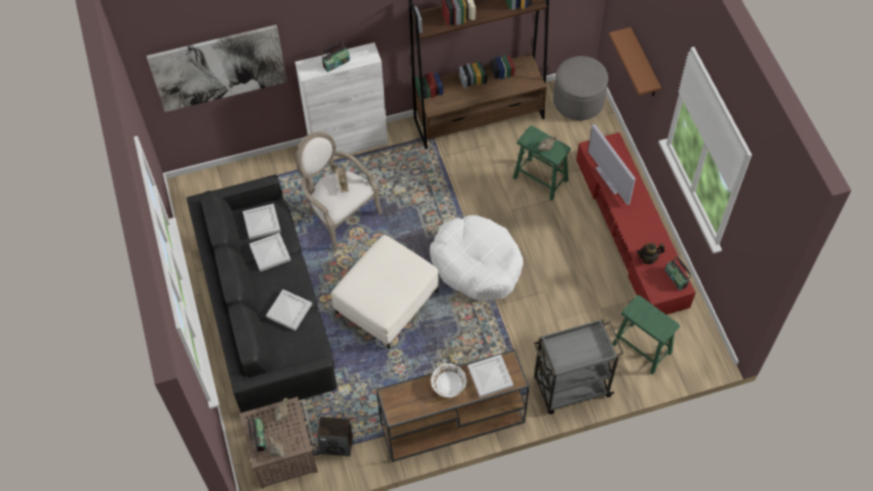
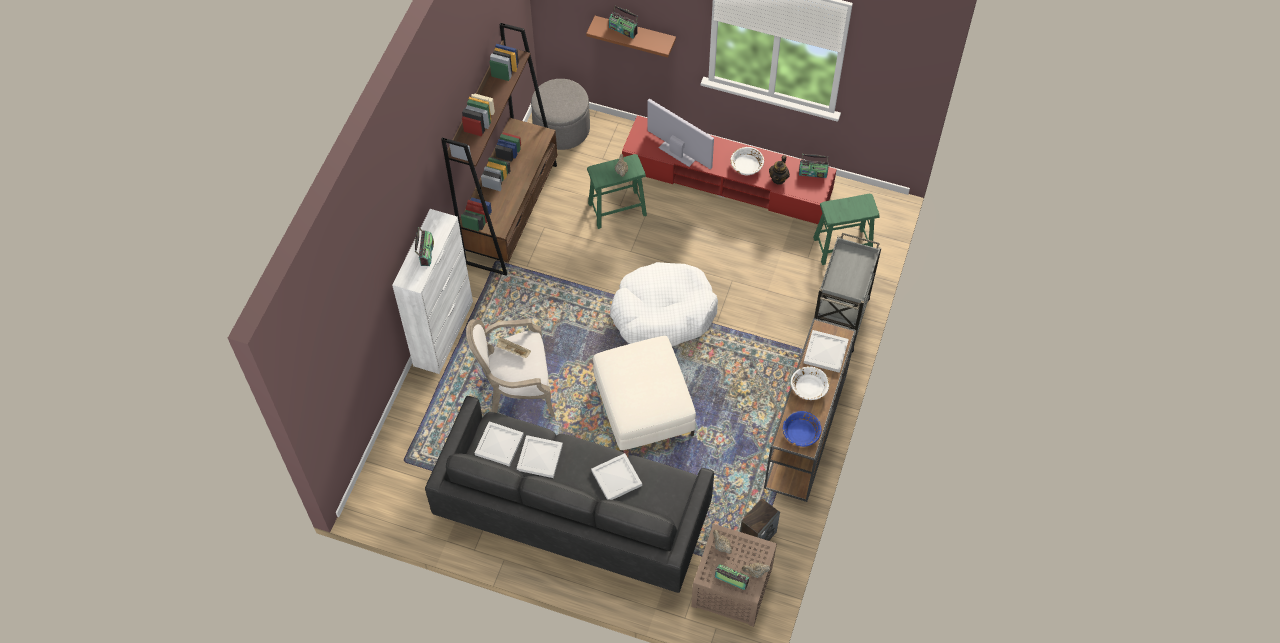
camera: 55 degrees left, 0 degrees up
picture [147,25,287,112] -> none
television [588,124,636,205] -> television turned 150 degrees counterclockwise [647,99,714,169]
none -> radio [609,6,638,38]
none -> white bowl [731,147,764,175]
none -> blue bowl [783,411,821,447]

